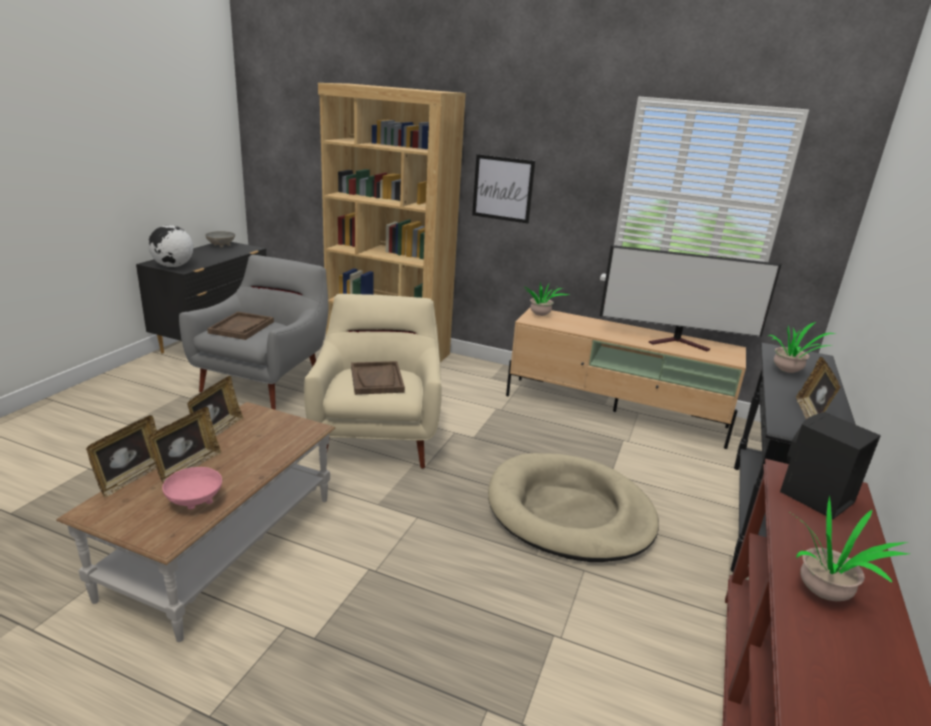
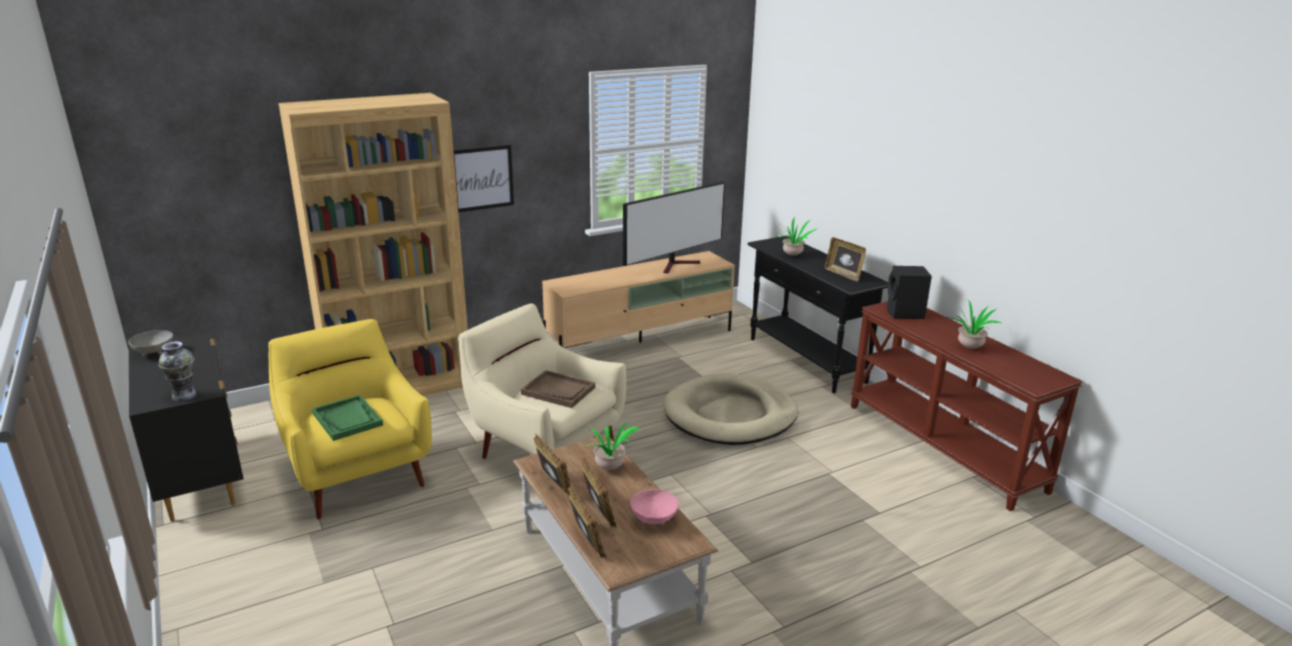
camera: 50 degrees left, 0 degrees up
globe [148,225,193,267] -> vase [159,341,197,402]
grey armchair [179,255,328,410] -> yellow armchair [268,319,432,519]
brown tray [207,312,274,340] -> green tray [312,395,383,441]
potted plant [523,283,569,316] -> potted plant moved to [585,422,641,470]

